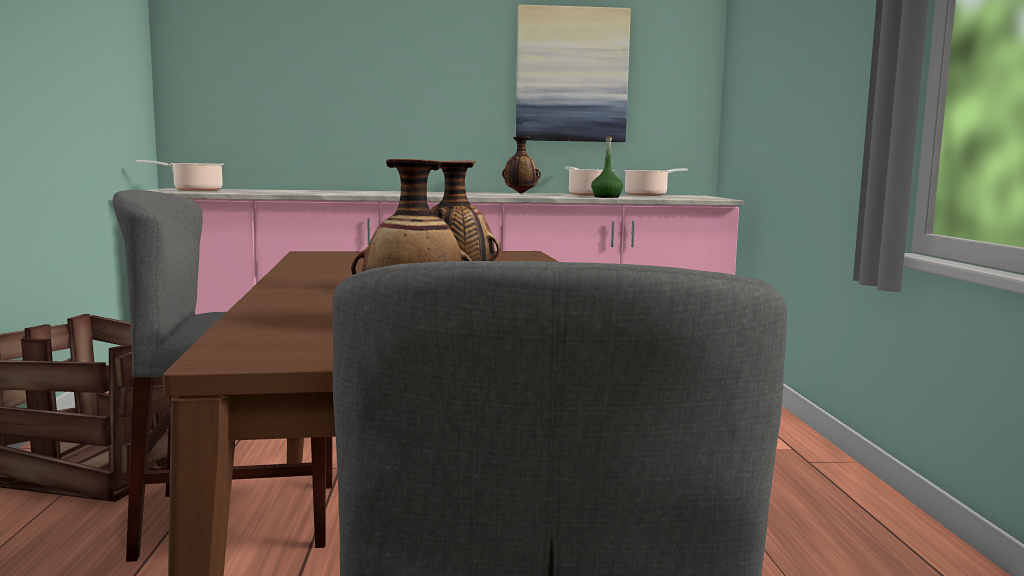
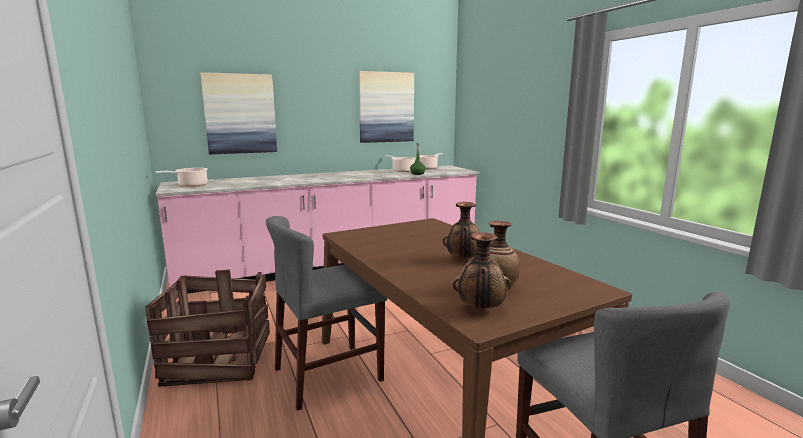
camera: 20 degrees left, 5 degrees up
vase [502,137,541,193] -> vase moved to [453,232,511,310]
none -> picture [200,72,277,154]

